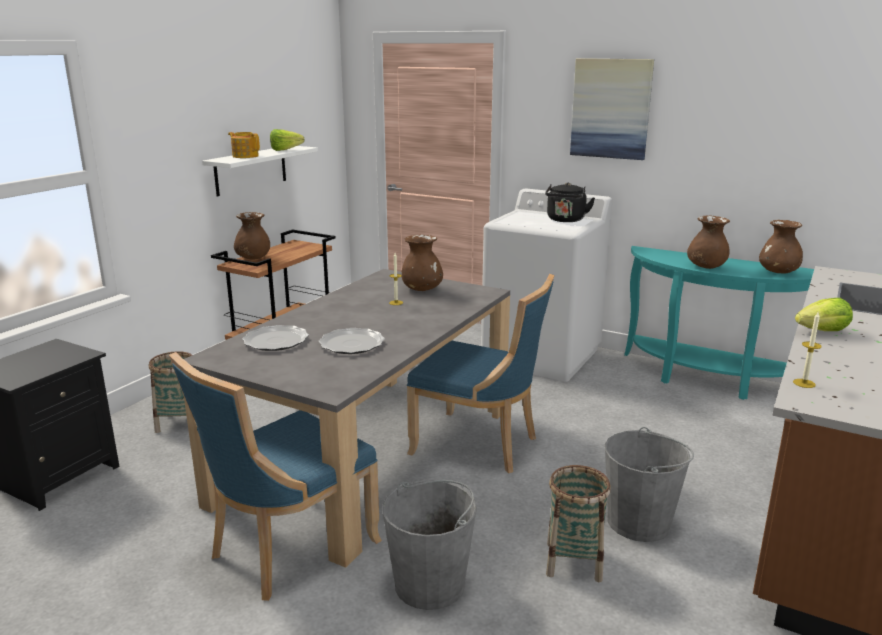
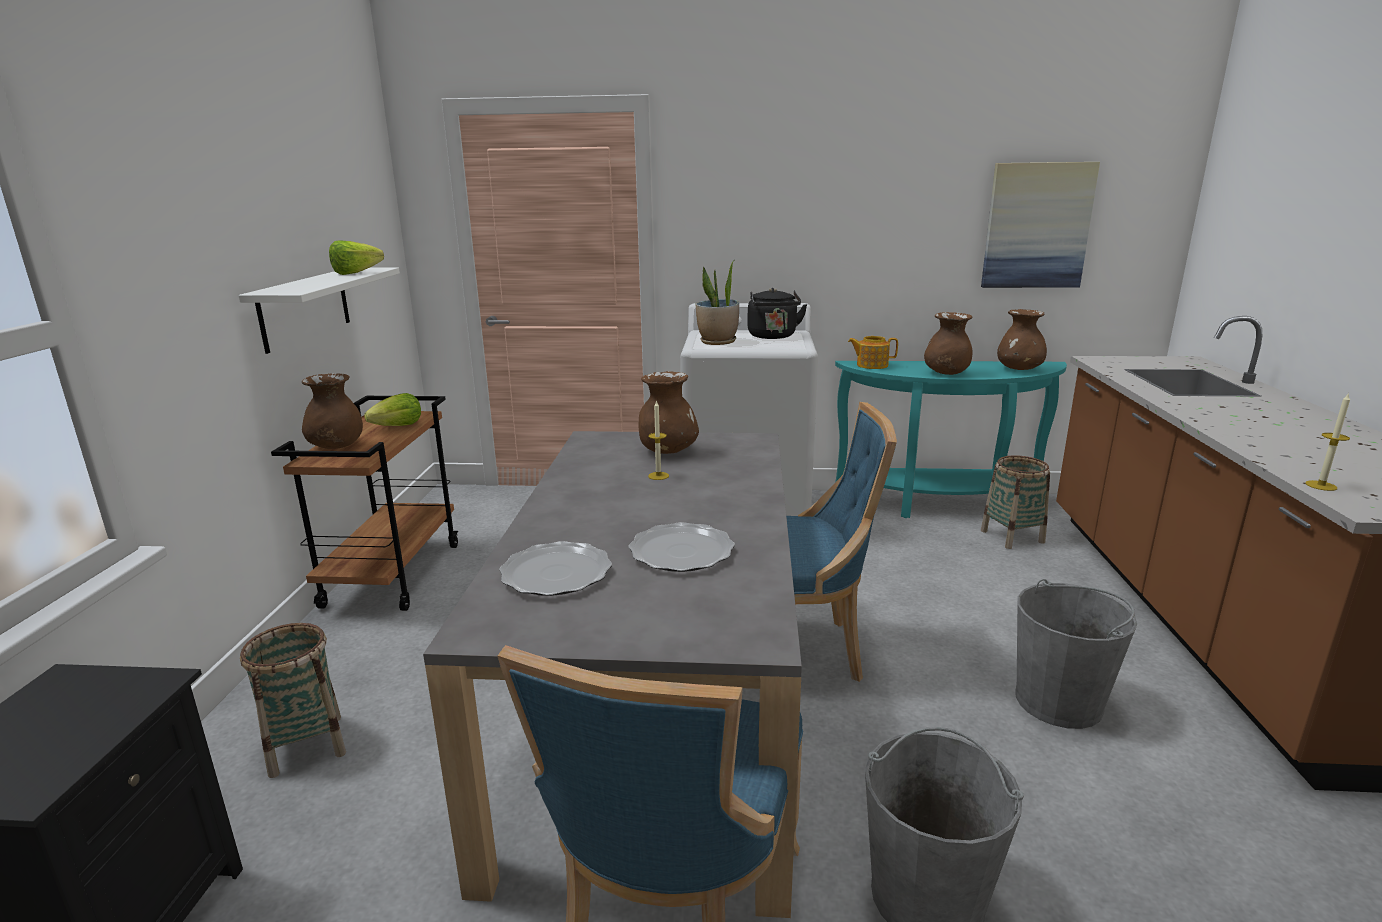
camera: 25 degrees left, 0 degrees up
teapot [228,132,260,158] -> teapot moved to [848,336,898,369]
basket [546,465,611,582] -> basket moved to [981,455,1050,549]
picture [570,58,654,160] -> picture moved to [981,162,1100,288]
lettuce [795,298,853,331] -> lettuce moved to [364,393,421,426]
none -> potted plant [695,262,739,345]

